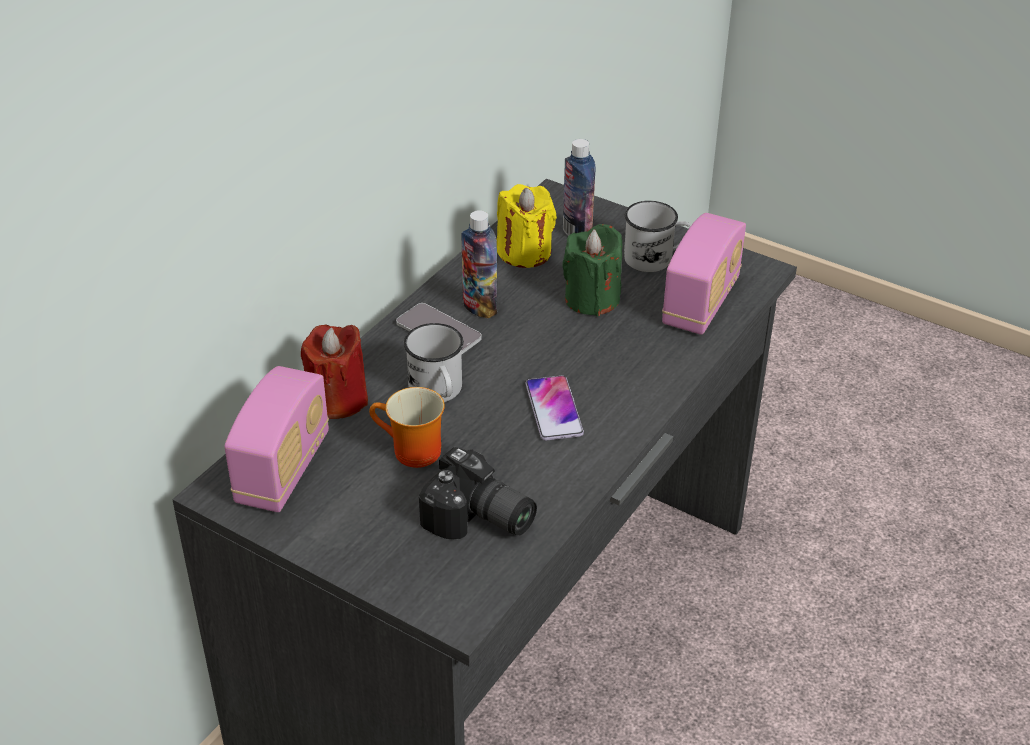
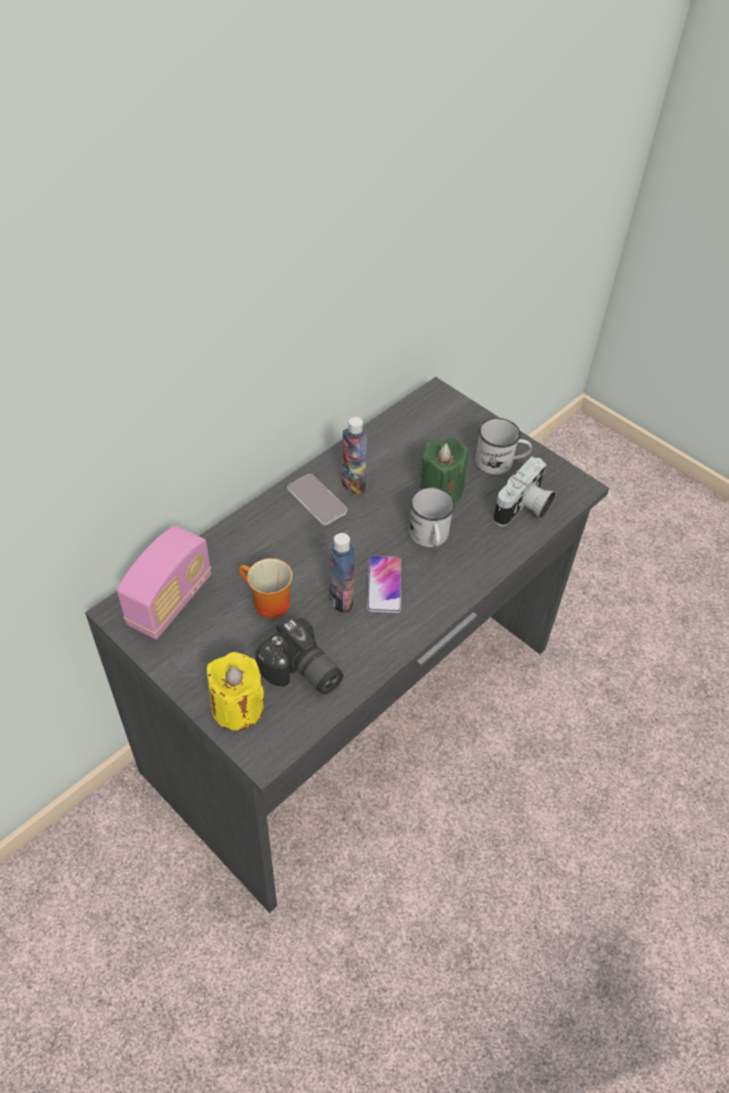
camera: 10 degrees right, 10 degrees up
red candle [301,325,368,419] -> none
white mug [404,323,464,402] -> white mug moved to [409,487,455,547]
yellow candle [497,184,557,268] -> yellow candle moved to [207,652,264,730]
bottle [562,139,595,236] -> bottle moved to [329,533,355,613]
radio [662,213,746,335] -> camera [493,456,556,526]

